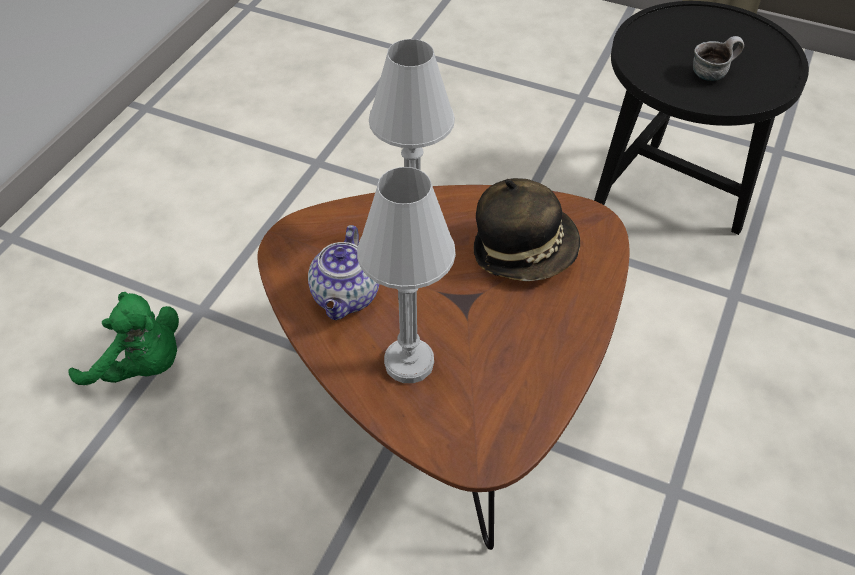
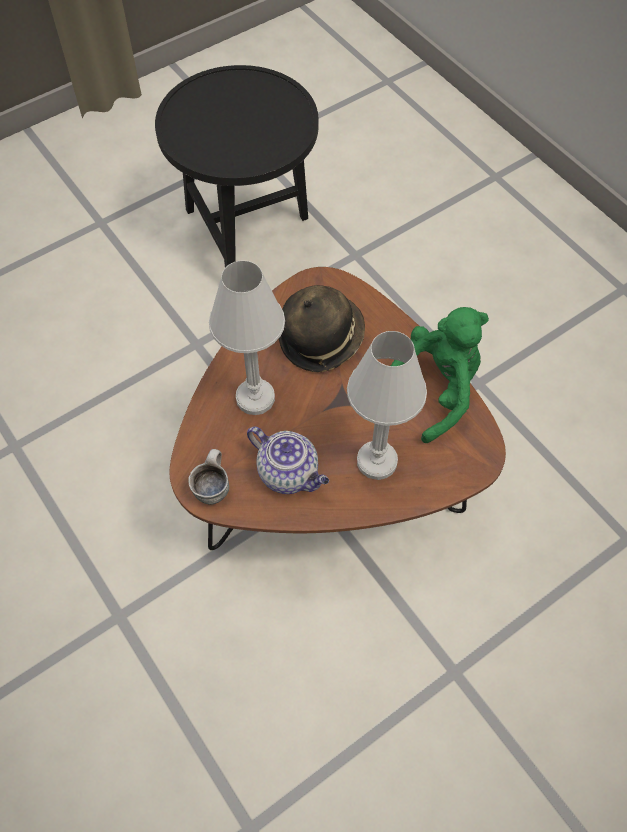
camera: 60 degrees left, 10 degrees up
green plush toy [68,292,179,385] -> green plush toy moved to [391,307,489,443]
mug [693,36,744,81] -> mug moved to [188,449,229,505]

